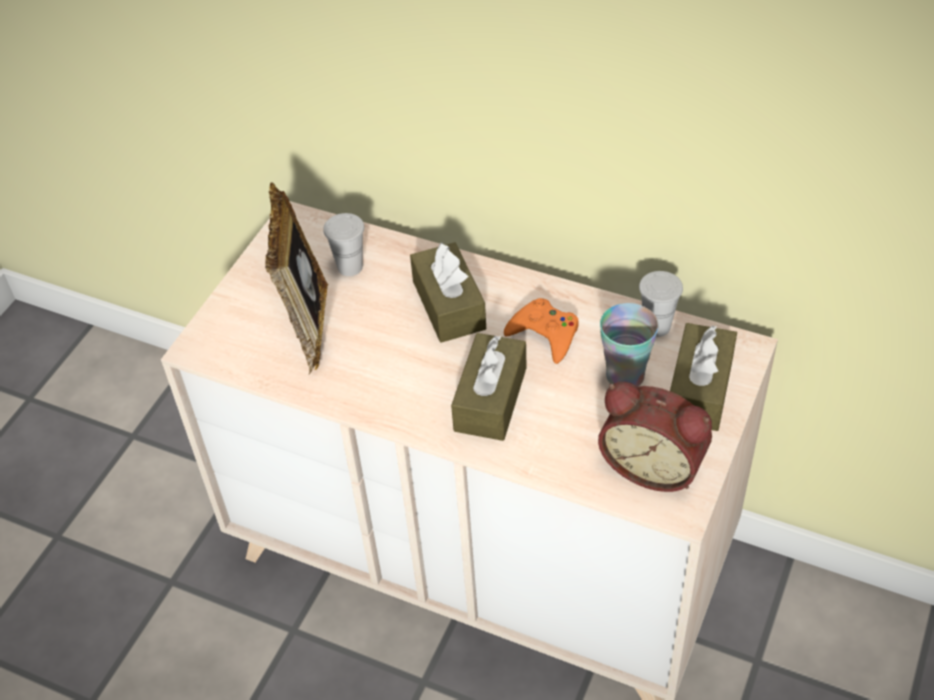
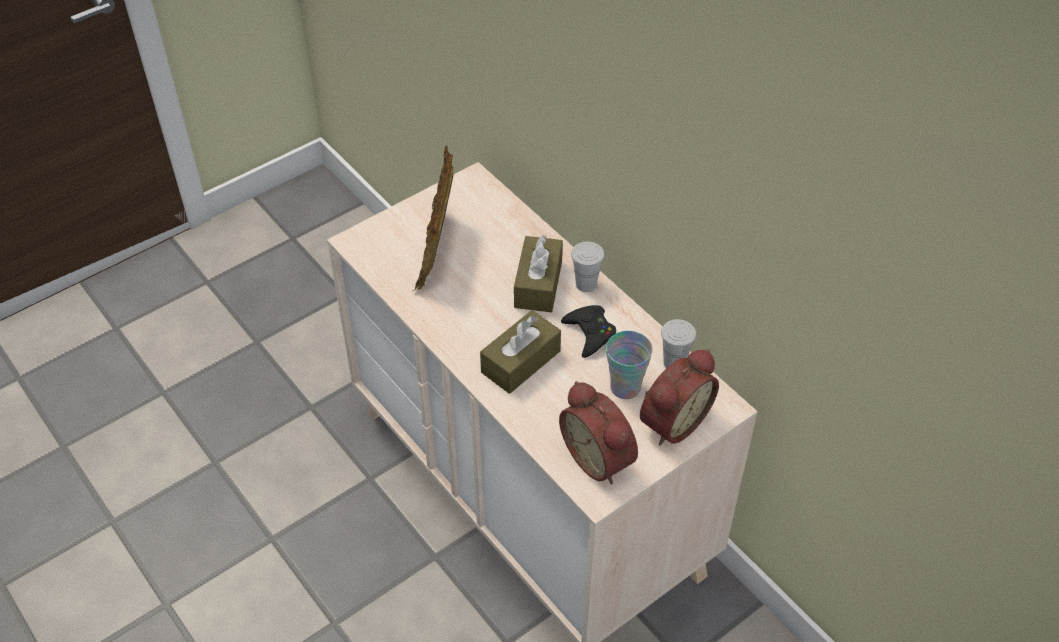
camera: 25 degrees right, 0 degrees up
white cup [323,213,364,276] -> white cup moved to [571,242,604,292]
orange game controller [504,298,579,364] -> black game controller [561,305,616,358]
brown tissue box [670,323,737,431] -> alarm clock [640,349,719,446]

